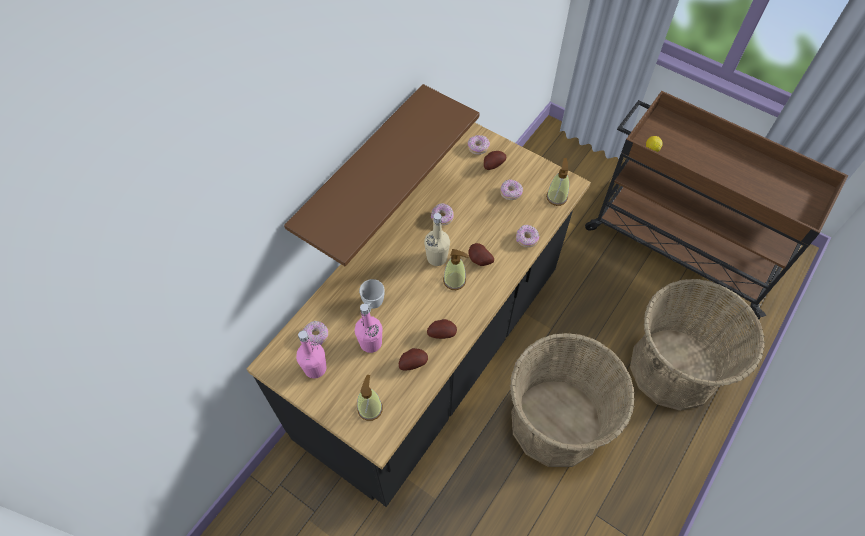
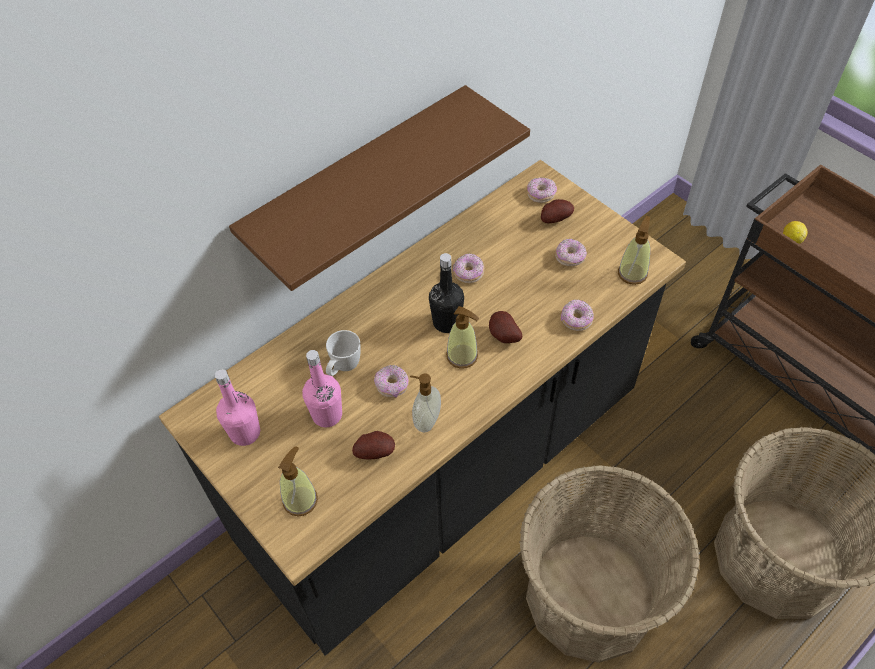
camera: 15 degrees right, 5 degrees down
donut [303,321,329,345] -> donut moved to [374,365,409,398]
beige bottle [424,213,450,266] -> black bottle [429,253,464,333]
potato [427,319,457,339] -> soap dispenser [410,373,441,432]

